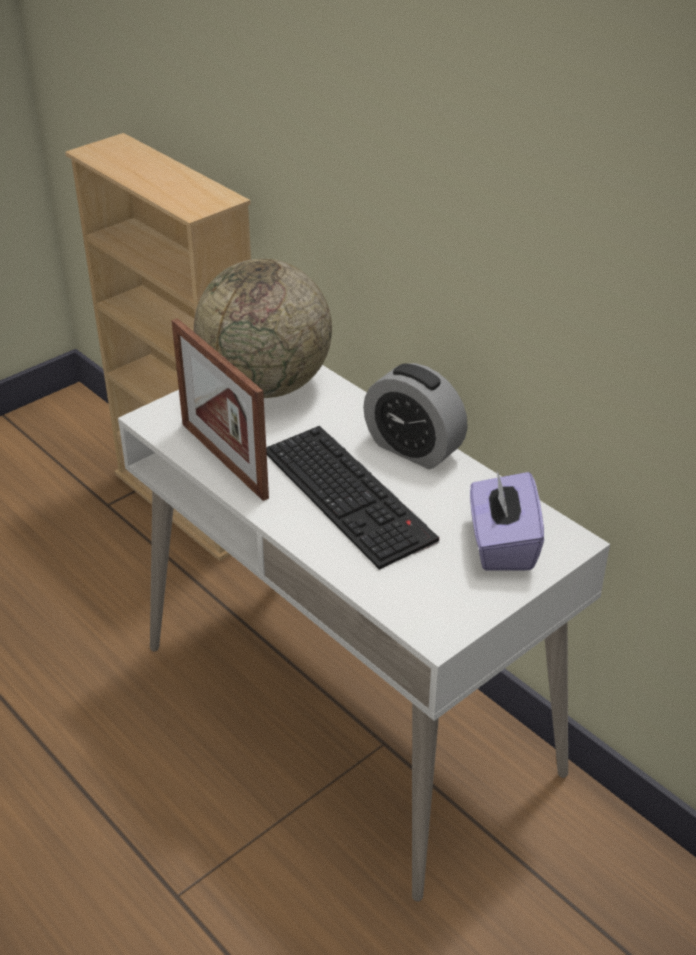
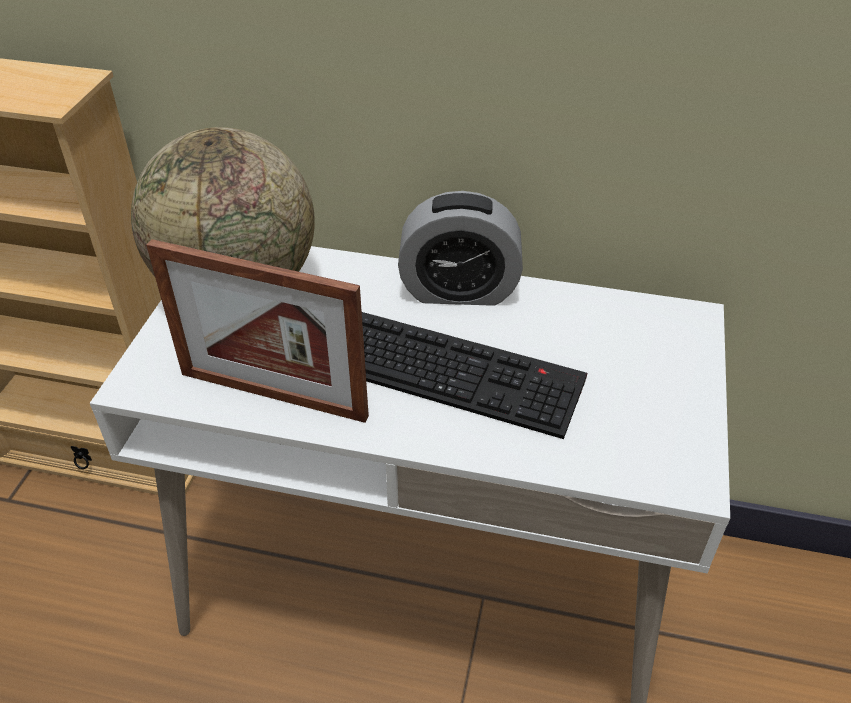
camera: 35 degrees left, 5 degrees up
purple tissue box [470,470,544,570] -> none

